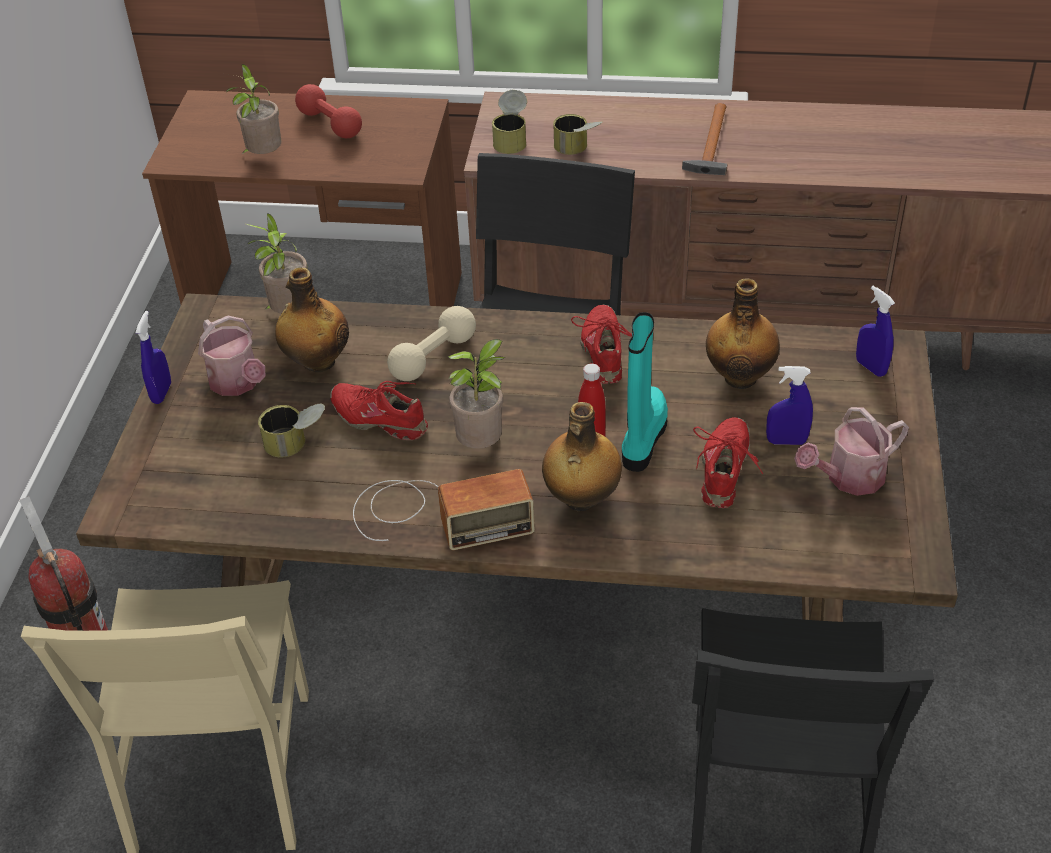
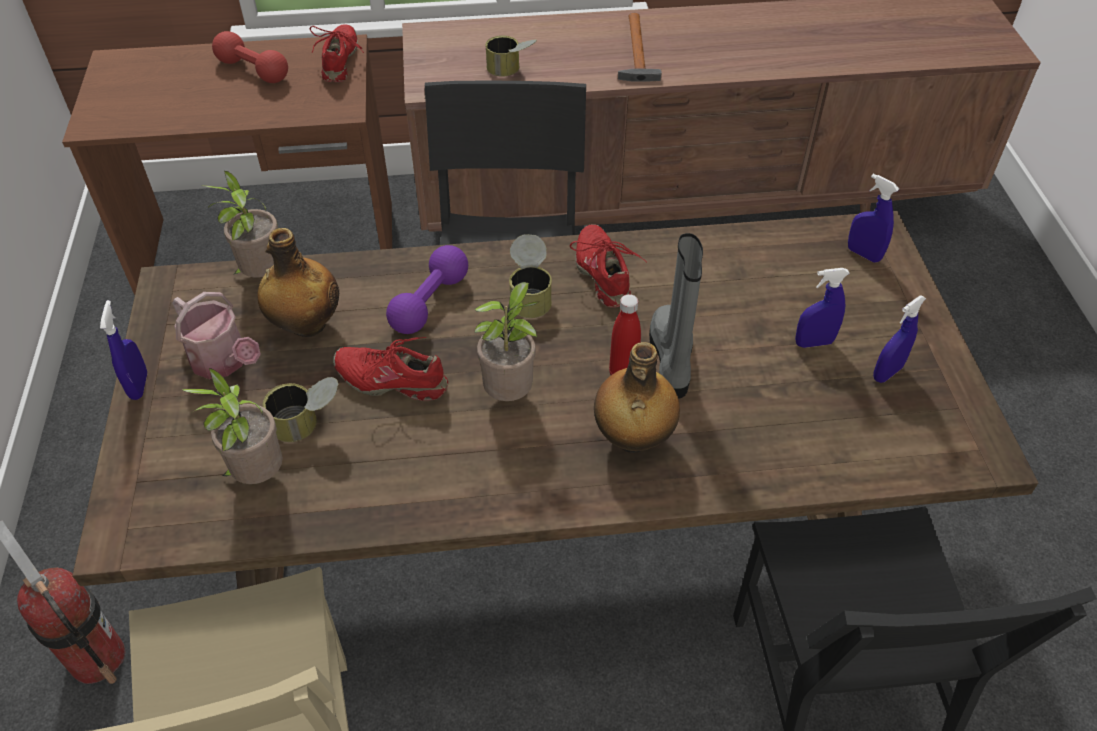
camera: 15 degrees left, 5 degrees up
potted plant [226,64,281,154] -> potted plant moved to [182,368,283,484]
radio [353,469,535,550] -> none
beige dumbbell [387,306,476,381] -> purple dumbbell [386,245,468,334]
can [492,90,527,154] -> can moved to [509,234,552,318]
turquoise boot [622,312,668,472] -> grey boot [649,233,703,399]
red shoe [693,417,763,508] -> red shoe moved to [310,24,364,82]
bottle [706,278,780,389] -> none
watering can [794,407,909,496] -> blue spray bottle [873,295,926,383]

